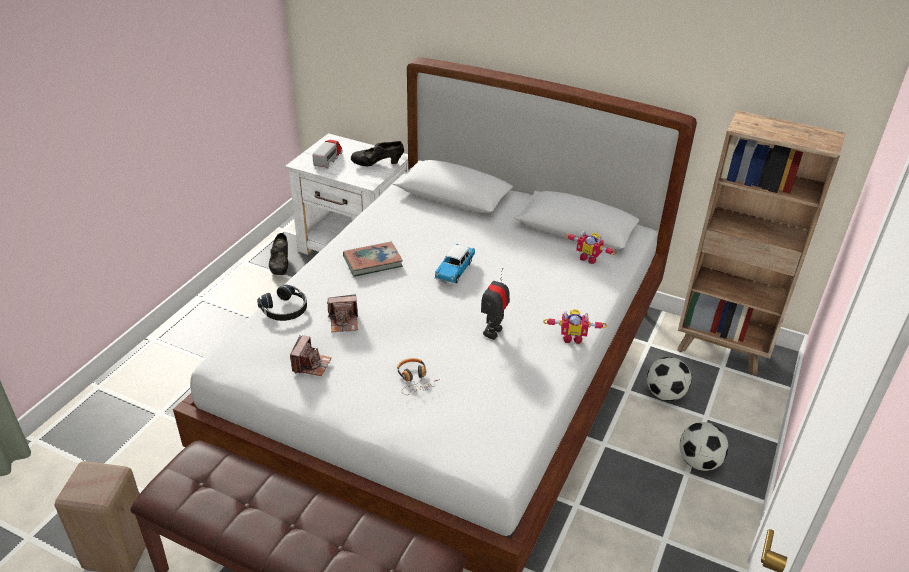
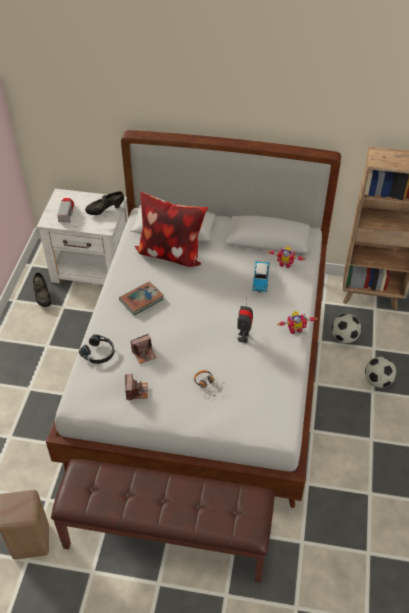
camera: 15 degrees left, 10 degrees up
toy car [434,244,475,284] -> toy car moved to [252,261,270,293]
none -> pillow [134,192,208,267]

